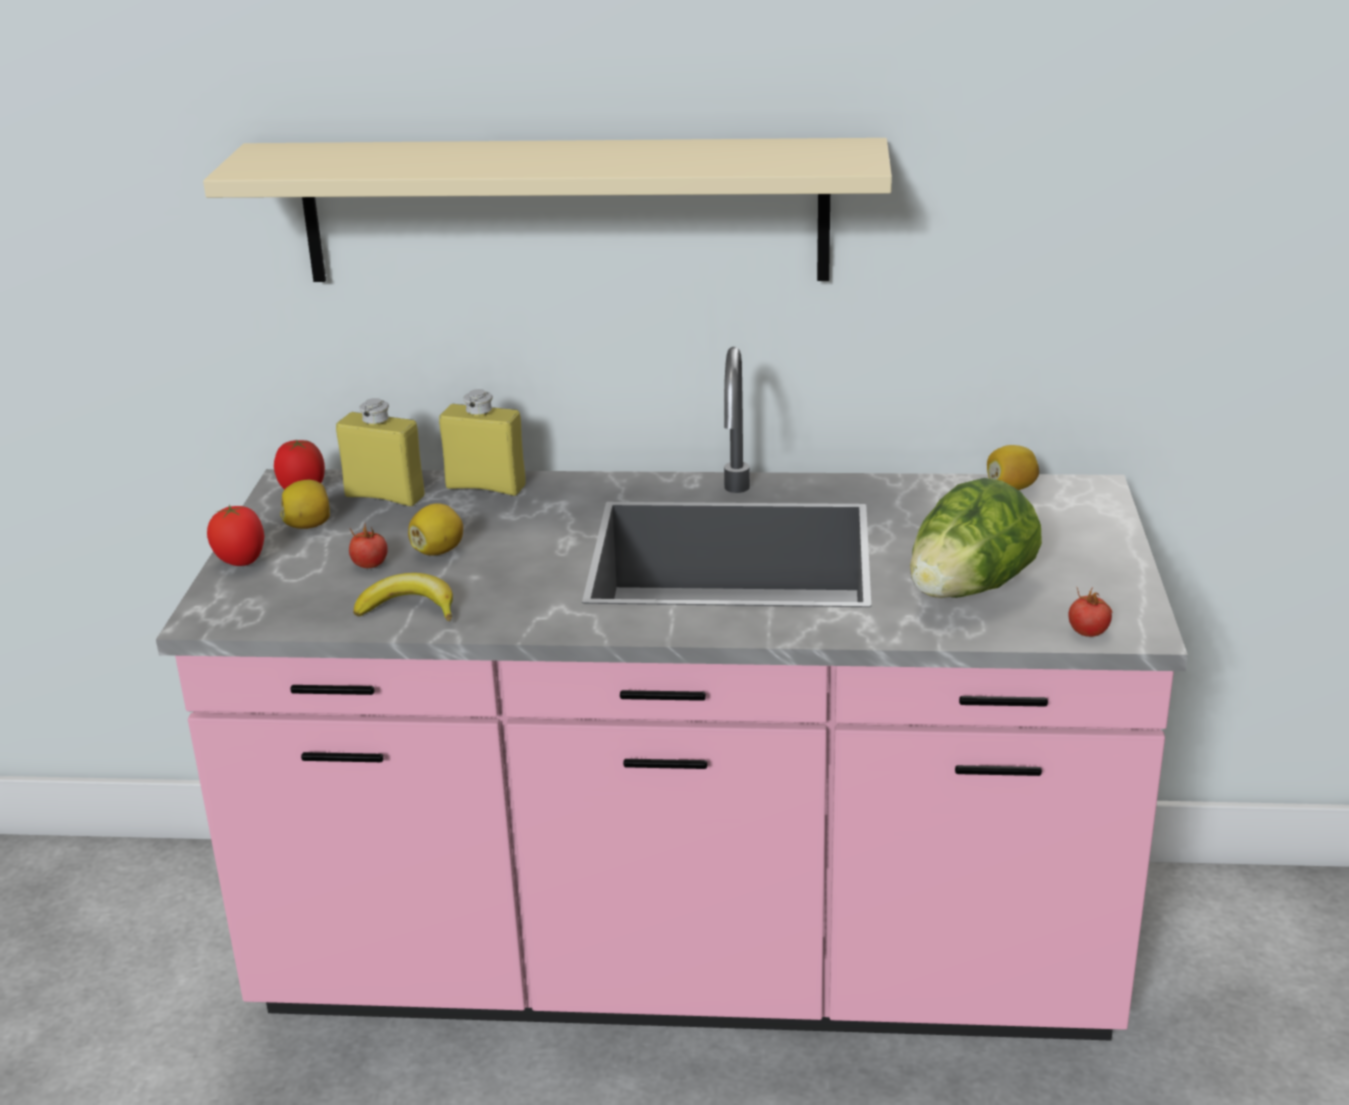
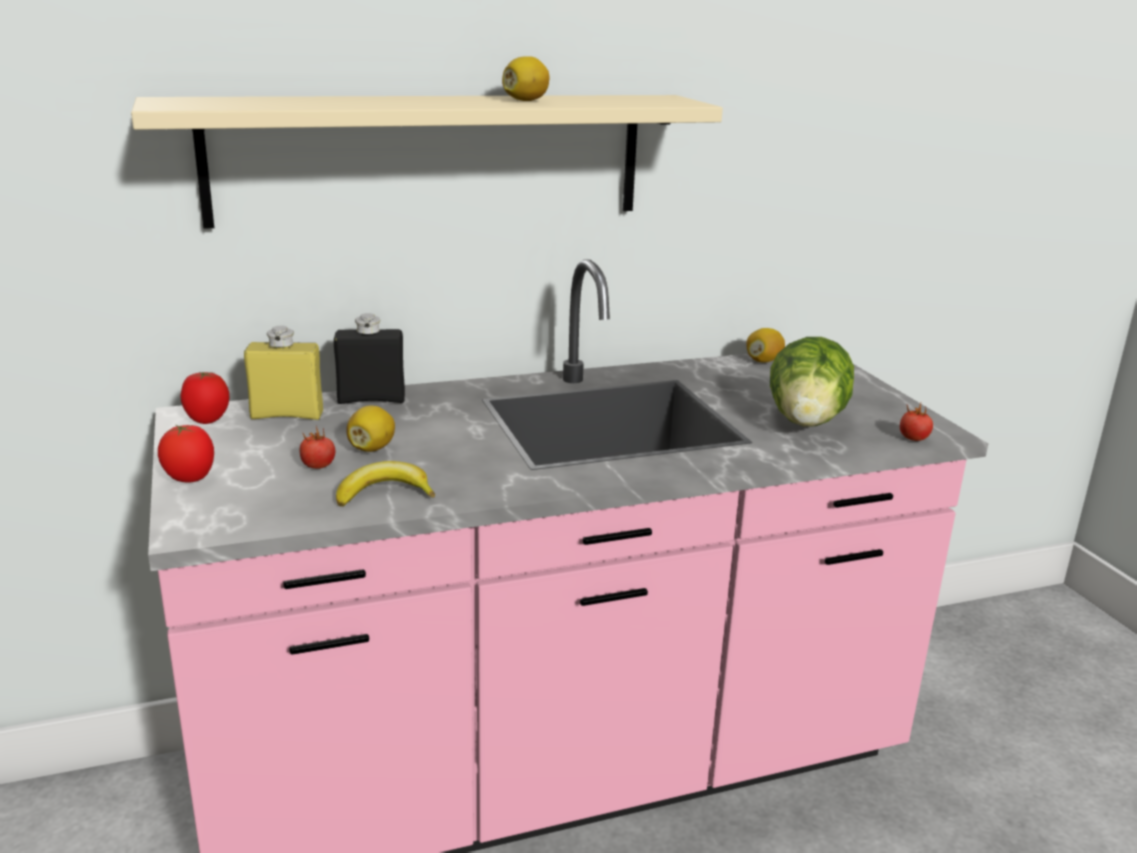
camera: 25 degrees left, 5 degrees down
lemon [280,479,330,529] -> lemon moved to [502,56,550,101]
yellow bottle [439,389,526,496] -> black bottle [334,313,405,404]

